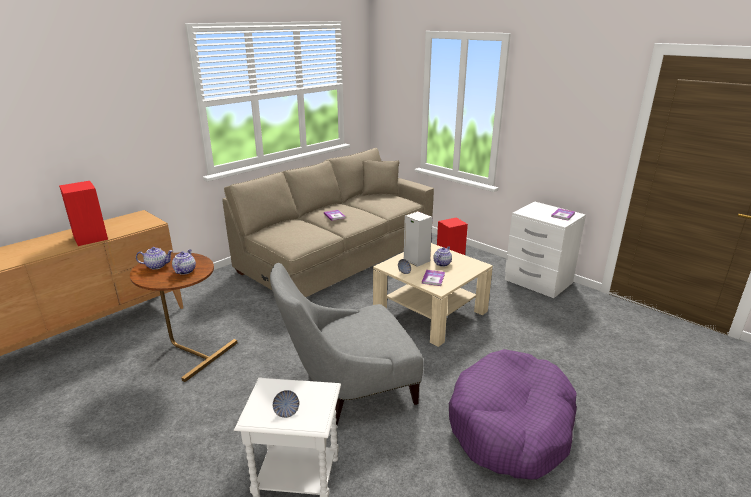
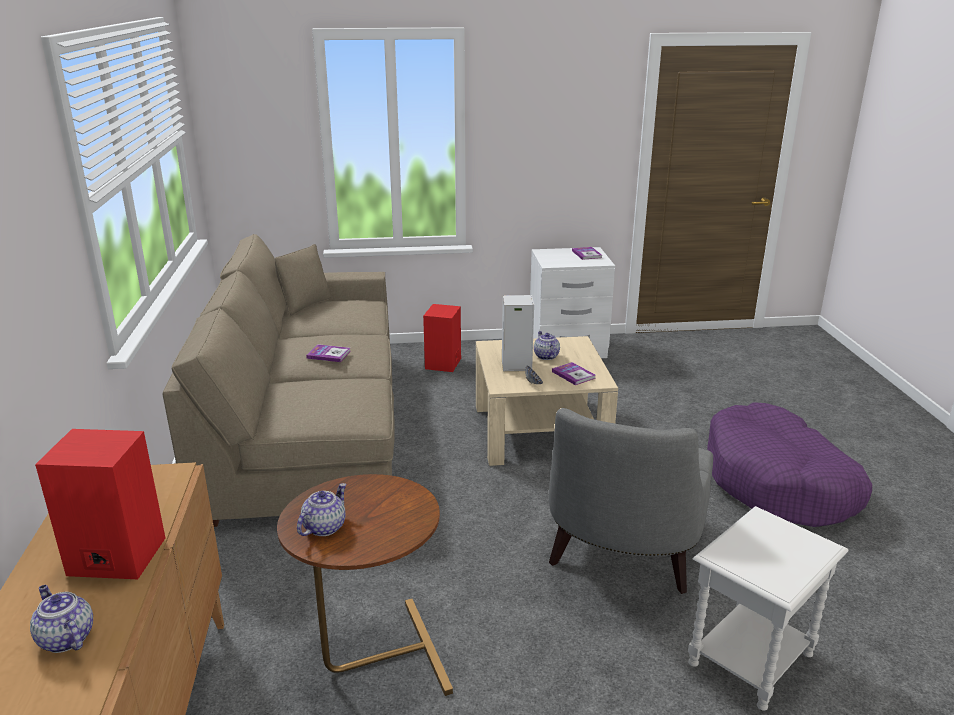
camera: 50 degrees left, 0 degrees up
teapot [172,249,196,275] -> teapot moved to [30,585,93,653]
bowl [273,390,299,418] -> none

